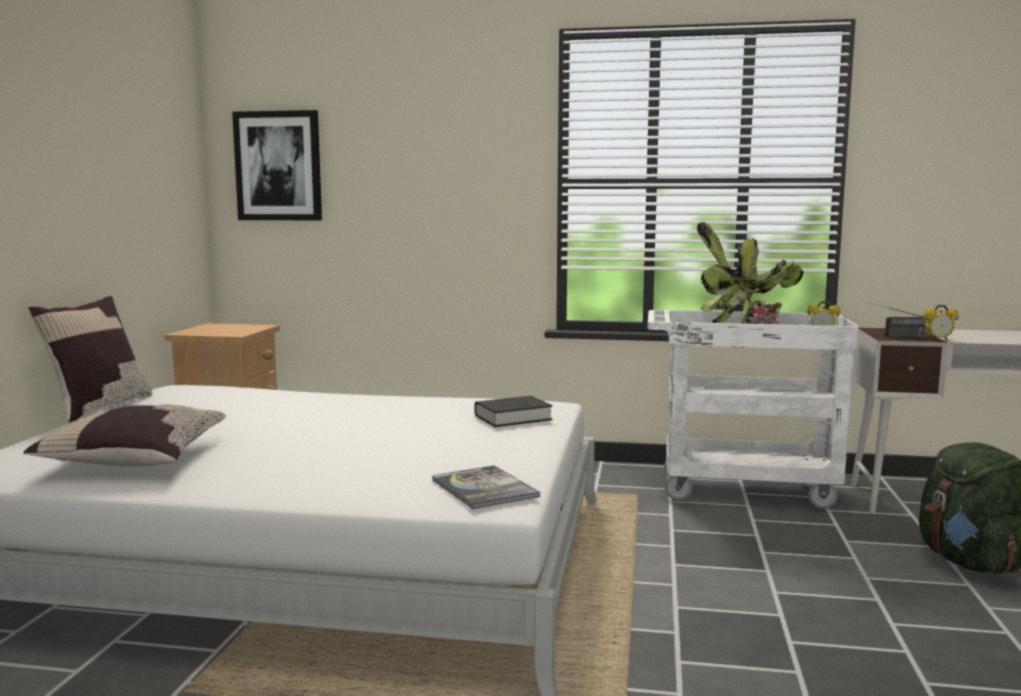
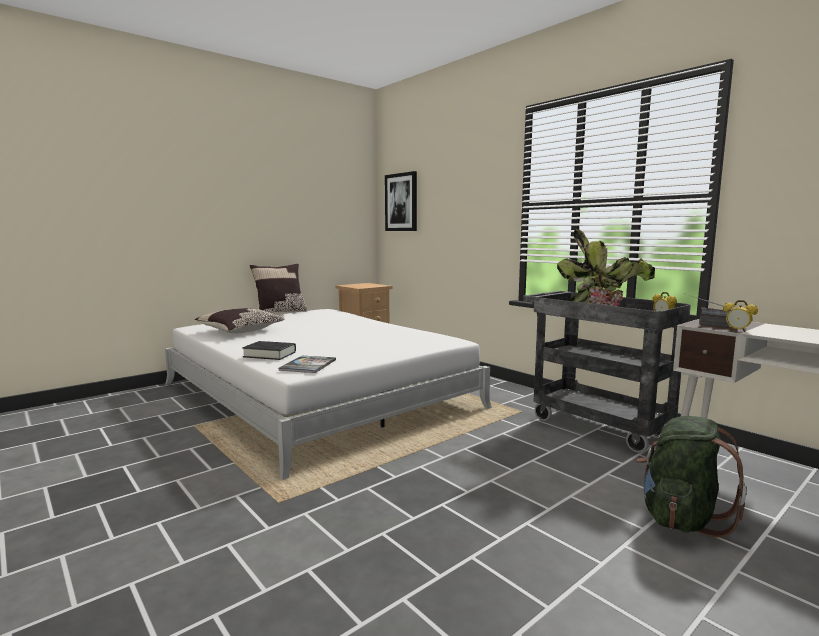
camera: 40 degrees right, 0 degrees up
black book [475,396,553,427] -> black book moved to [242,341,296,360]
white cart [648,310,858,508] -> black cart [523,291,691,453]

